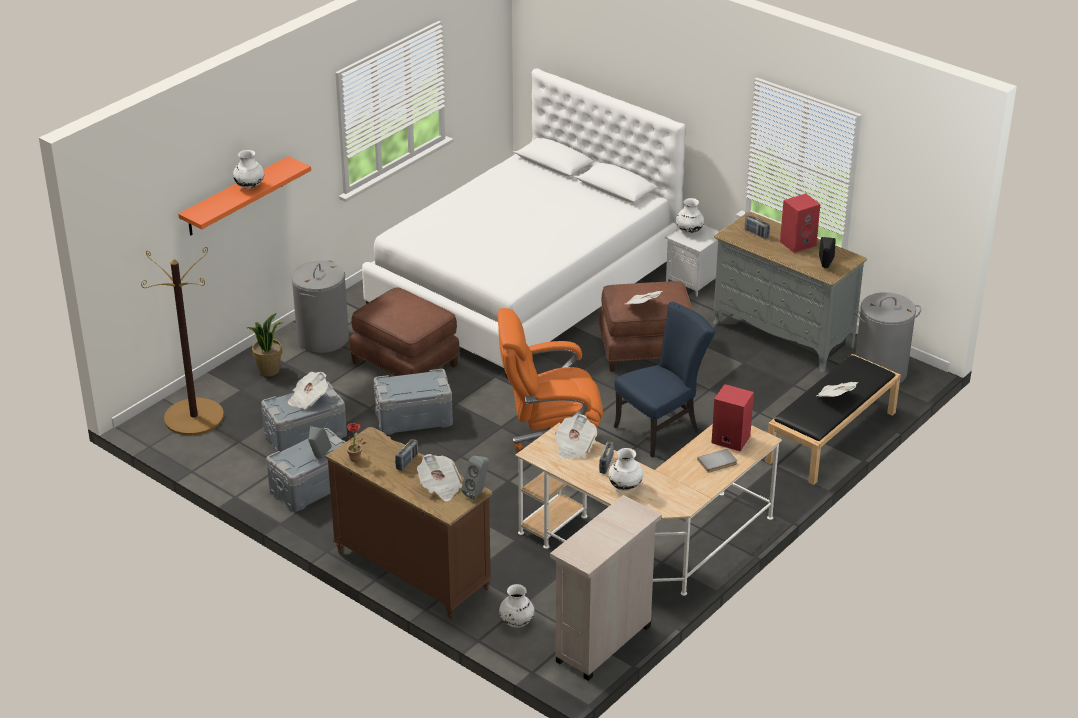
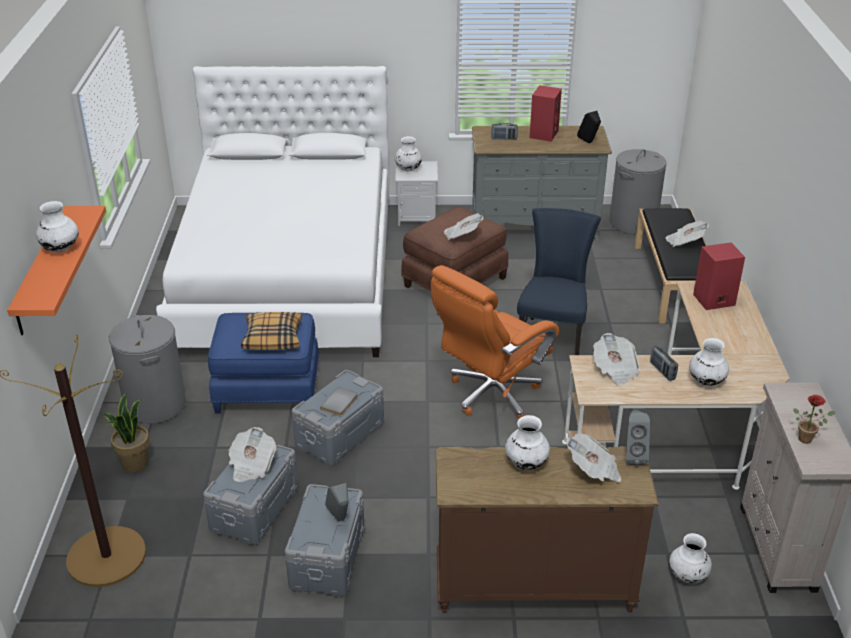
camera: 40 degrees left, 0 degrees up
potted plant [345,423,366,462] -> potted plant moved to [793,395,835,444]
brown ottoman [350,287,460,376] -> blue ottoman [208,313,319,414]
radio [395,439,418,471] -> white vase [505,415,550,470]
grey book [697,449,737,473] -> grey book moved to [320,387,358,416]
none -> pillow [241,312,302,350]

